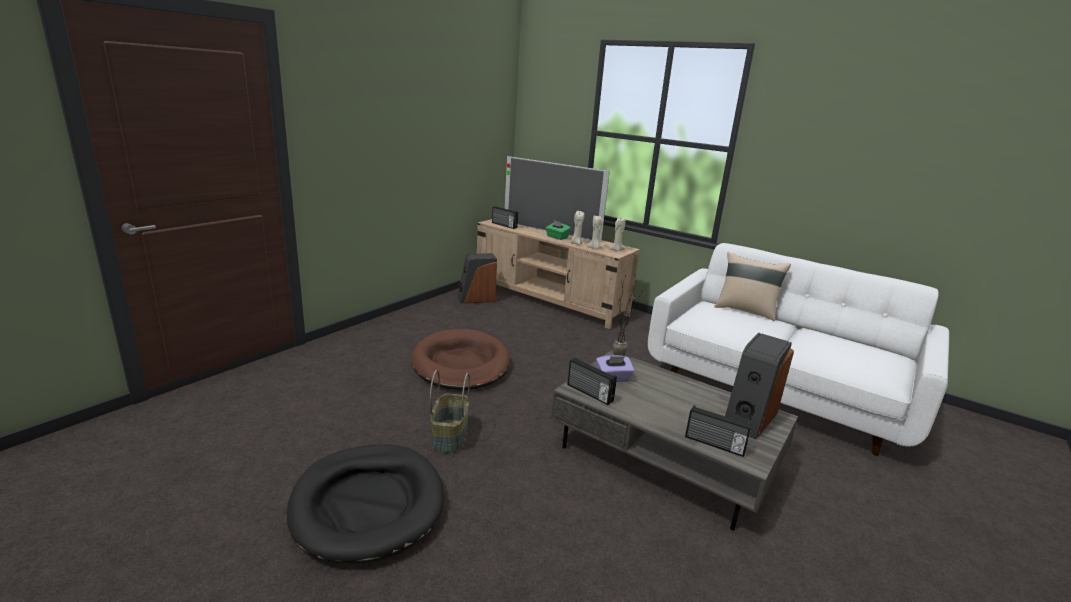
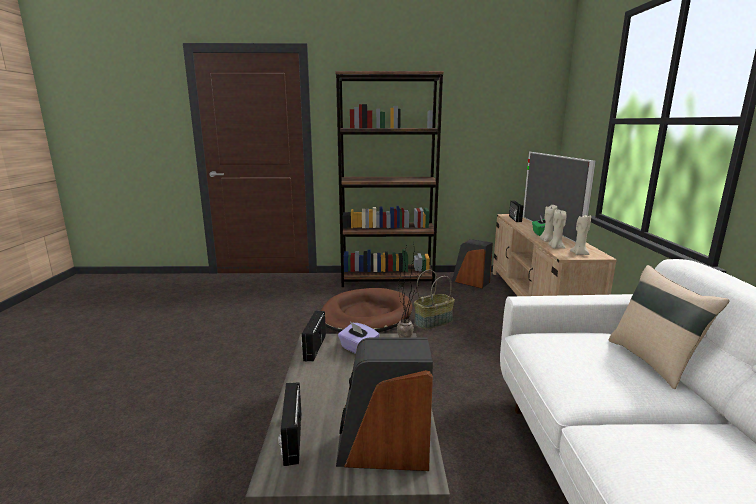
camera: 55 degrees right, 5 degrees down
black dog bed [287,444,444,563] -> none
basket [430,370,470,453] -> basket moved to [414,270,455,329]
none -> brown bookcase [335,71,444,287]

